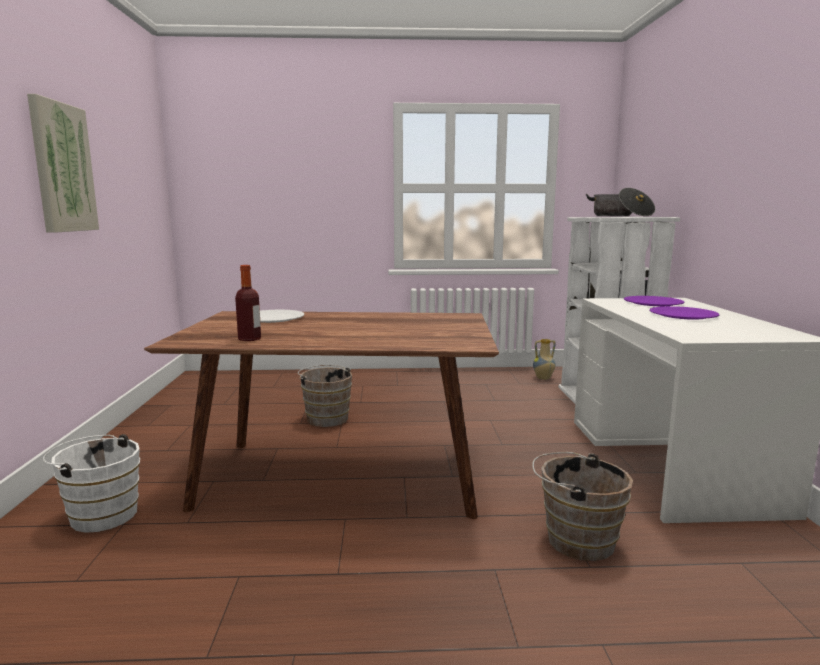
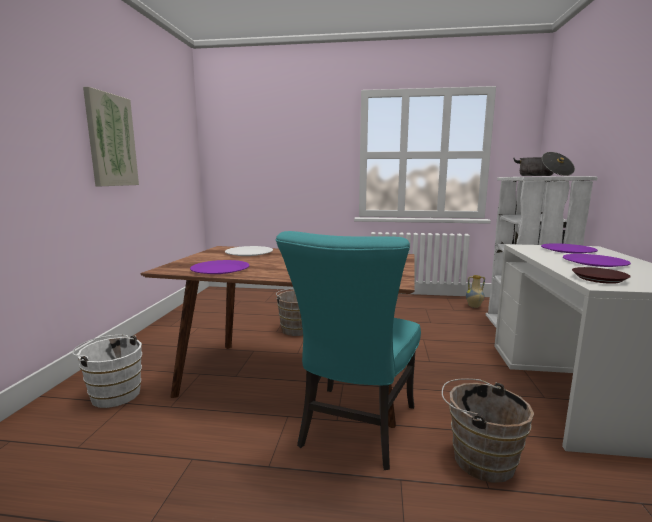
camera: 10 degrees right, 0 degrees up
bottle [235,265,261,341] -> purple plate [190,260,249,274]
none -> turquoise chair [276,231,421,470]
none -> brown plate [572,267,631,284]

